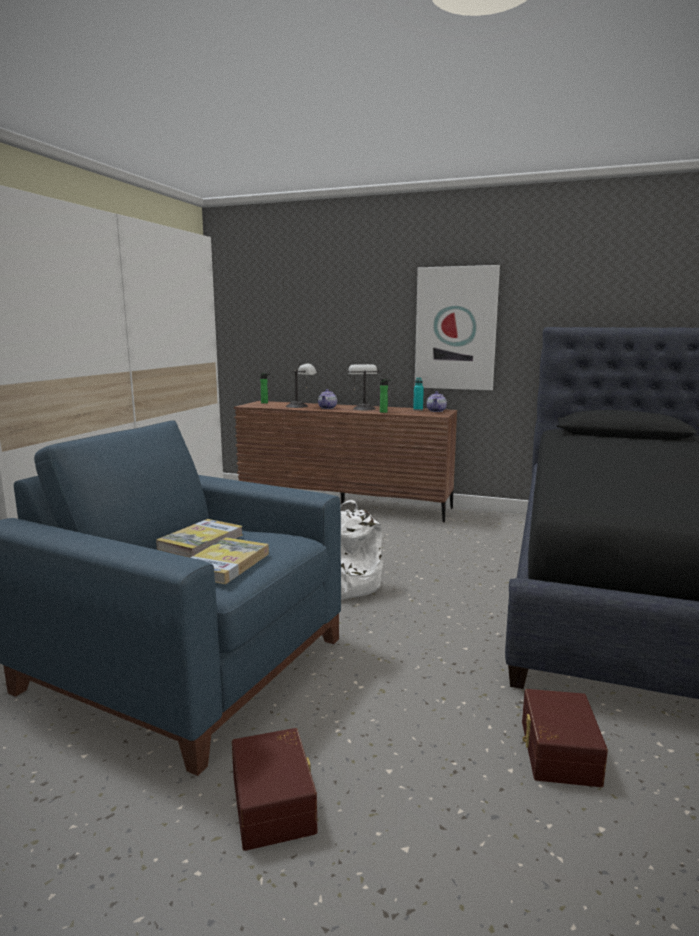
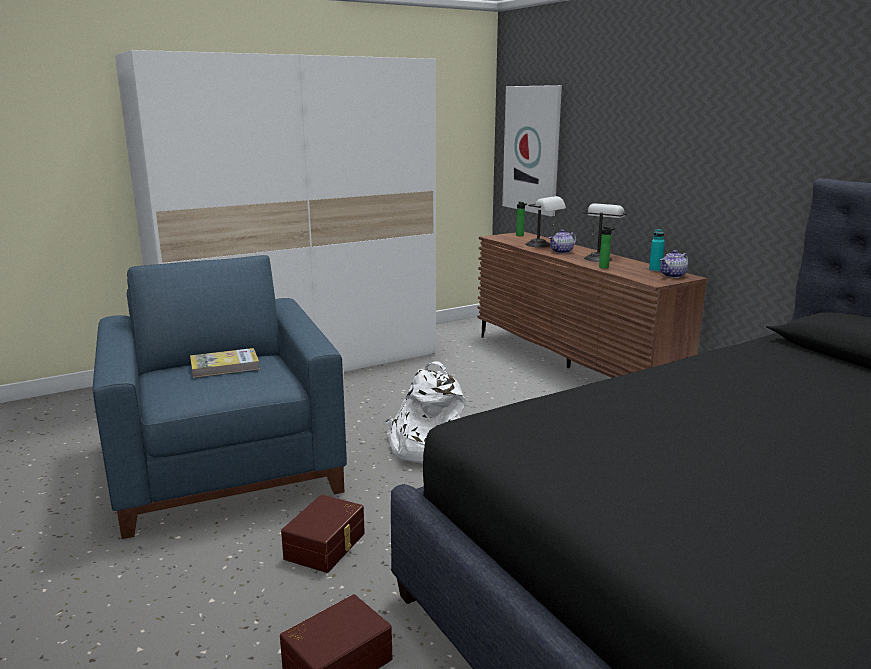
camera: 40 degrees right, 5 degrees up
book [190,537,269,584] -> none
brown storage box [232,728,317,851] -> brown storage box moved to [281,495,365,573]
picture [415,265,500,390] -> picture moved to [502,85,562,216]

